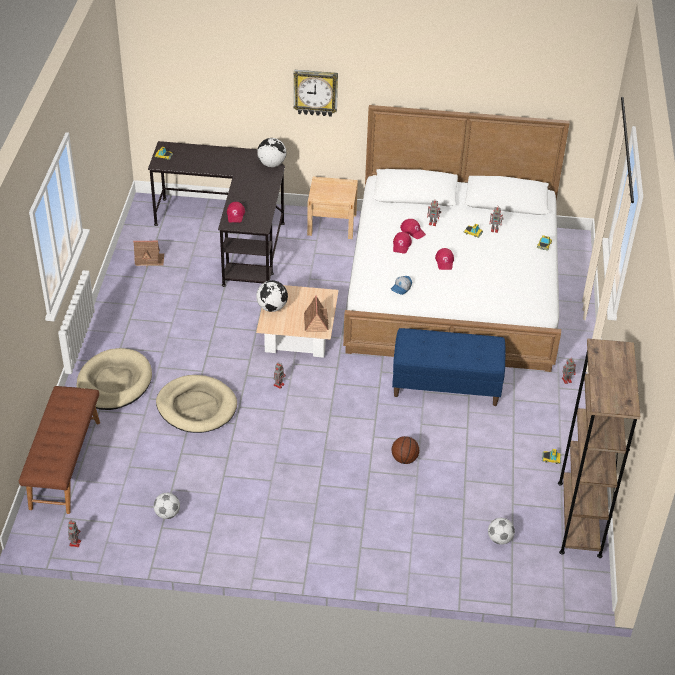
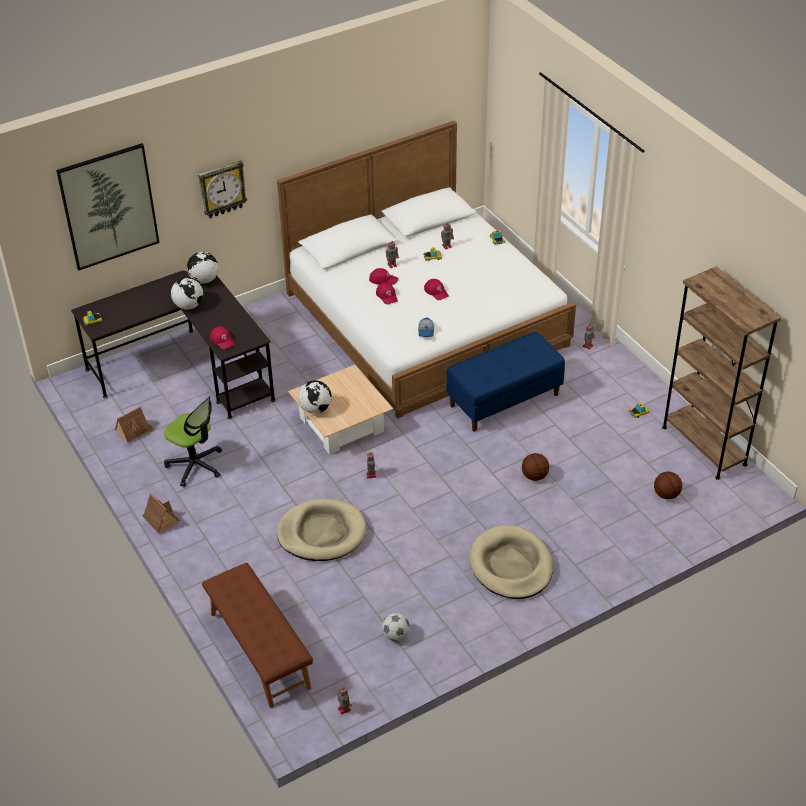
camera: 35 degrees left, 0 degrees up
beige dog bed [77,348,152,410] -> beige dog bed moved to [469,525,553,599]
toy house [304,295,329,332] -> toy house moved to [142,493,180,534]
beige nightstand [307,177,358,239] -> none
football [488,518,515,545] -> basketball [654,471,682,500]
none -> picture [56,143,160,270]
none -> office chair [164,396,222,487]
none -> globe [171,277,203,310]

